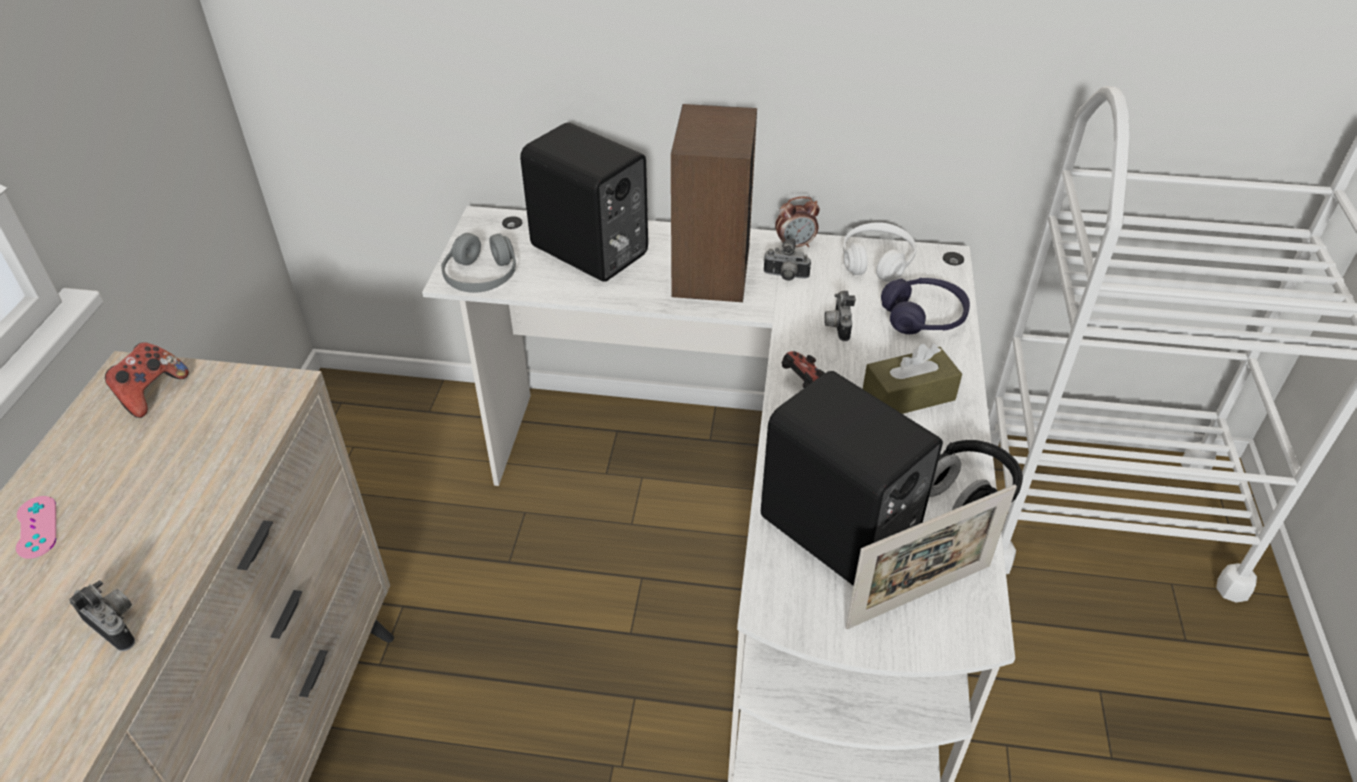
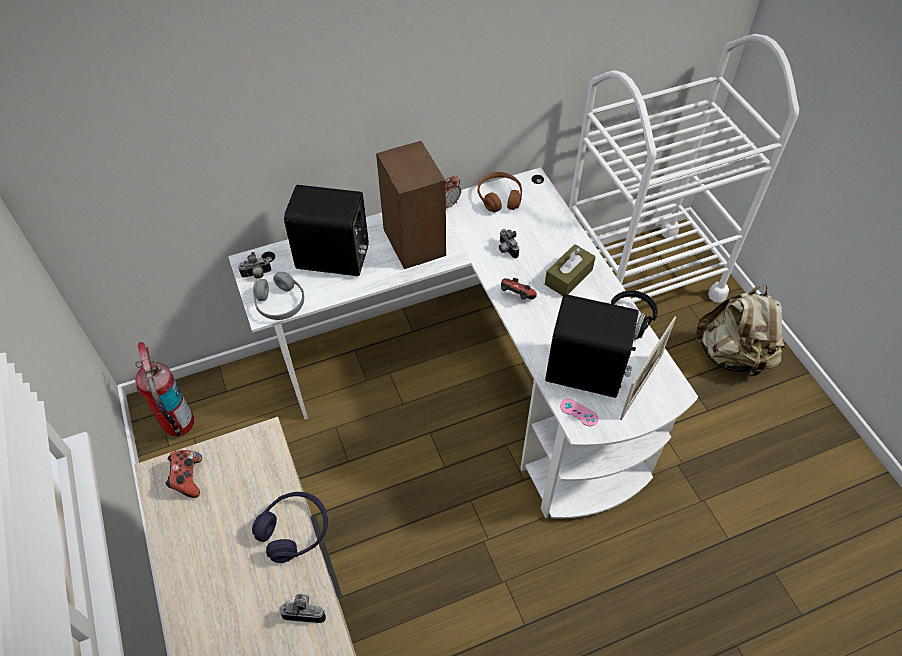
camera: 30 degrees left, 10 degrees up
pink game controller [16,496,56,559] -> pink game controller moved to [560,398,598,426]
camera [763,239,811,281] -> camera moved to [238,252,271,279]
white headphones [843,222,916,282] -> brown headphones [478,172,522,212]
purple headphones [881,278,970,334] -> purple headphones moved to [252,492,328,563]
none -> fire extinguisher [135,342,194,437]
none -> beige backpack [694,284,785,379]

